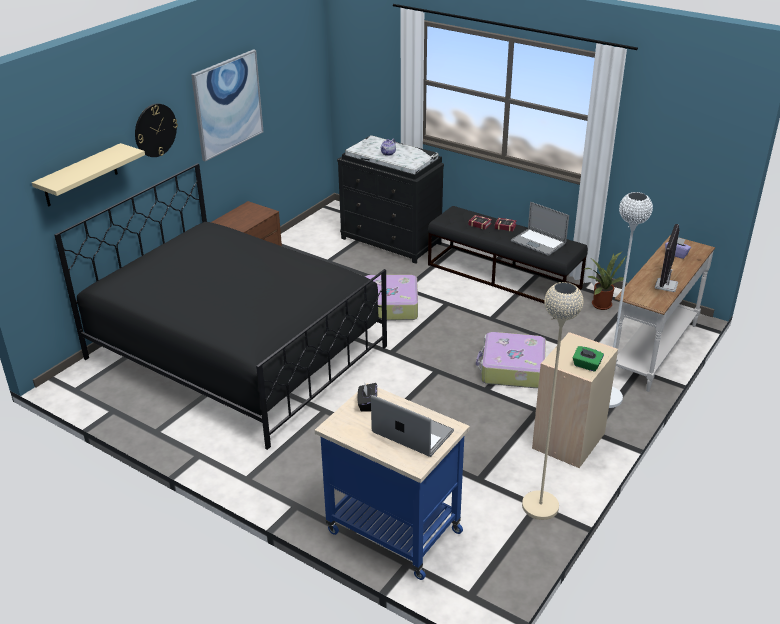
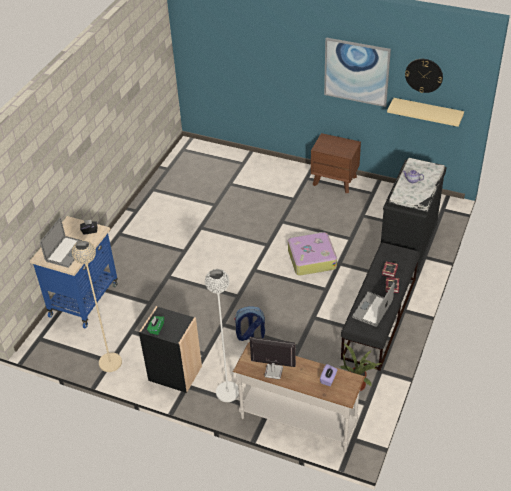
camera: 80 degrees right, 10 degrees up
beige shelf [32,143,145,206] -> beige shelf moved to [387,98,464,127]
black bed [54,163,387,450] -> none
wall clock [135,104,178,157] -> wall clock moved to [405,59,443,93]
suitcase [476,332,546,388] -> backpack [234,306,265,341]
beige bookcase [532,332,618,468] -> black bookcase [139,306,202,393]

